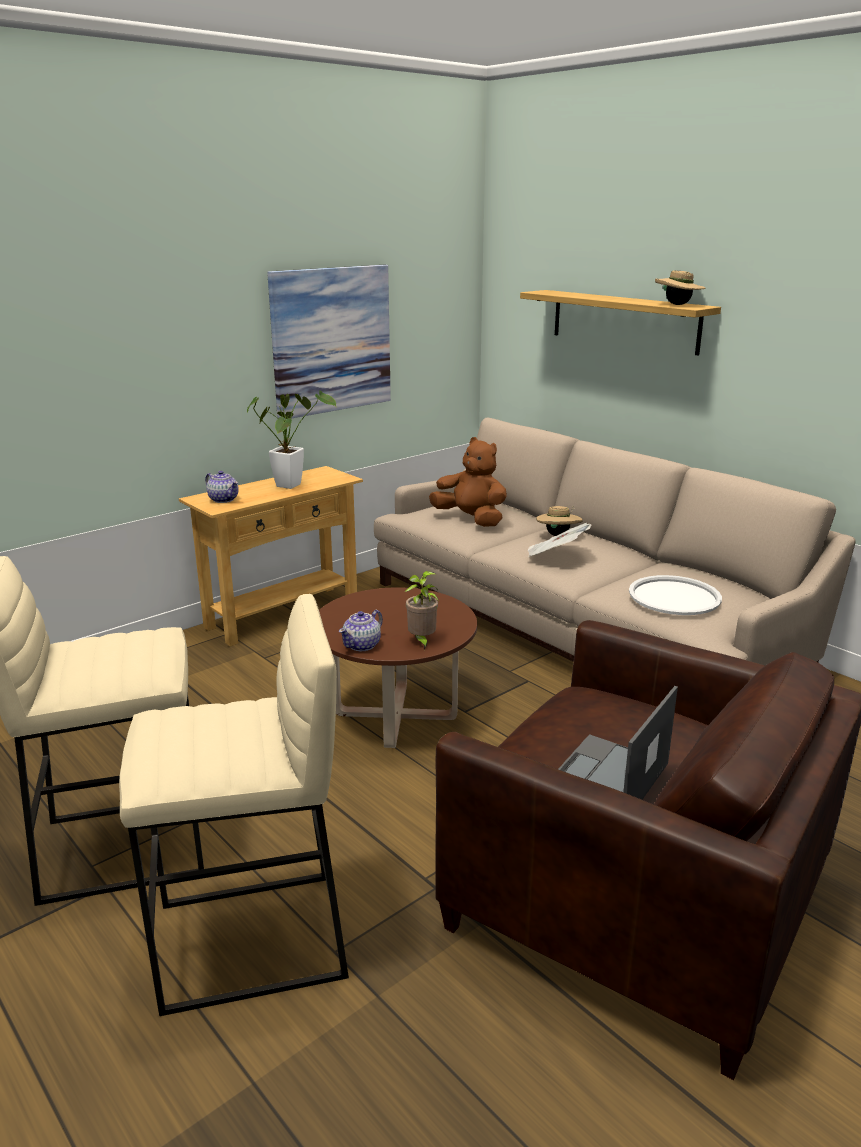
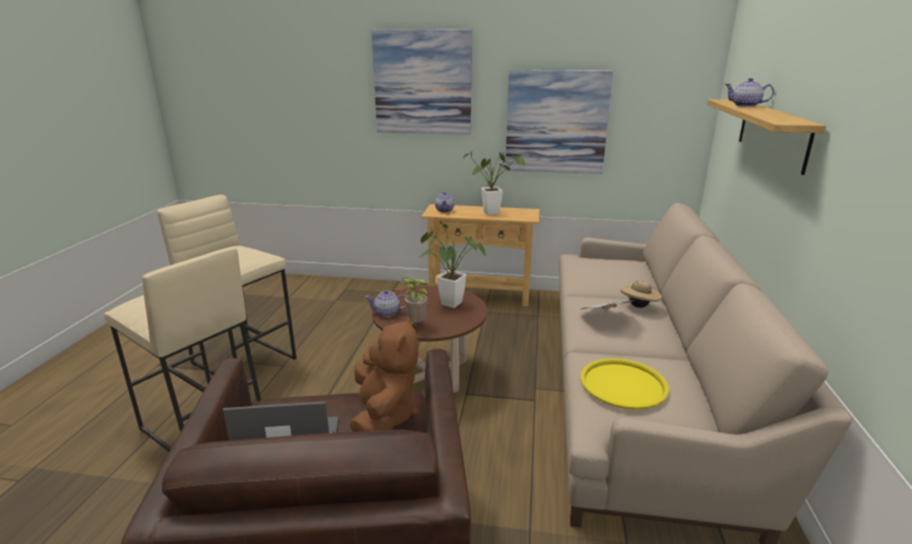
camera: 50 degrees right, 0 degrees up
brown plush toy [429,437,507,527] -> brown plush toy moved to [350,316,418,432]
white tray [629,575,722,615] -> yellow tray [581,358,669,410]
beige hat [655,270,706,305] -> none
none -> picture [371,29,472,135]
none -> potted plant [419,221,486,308]
none -> teapot [725,78,774,107]

